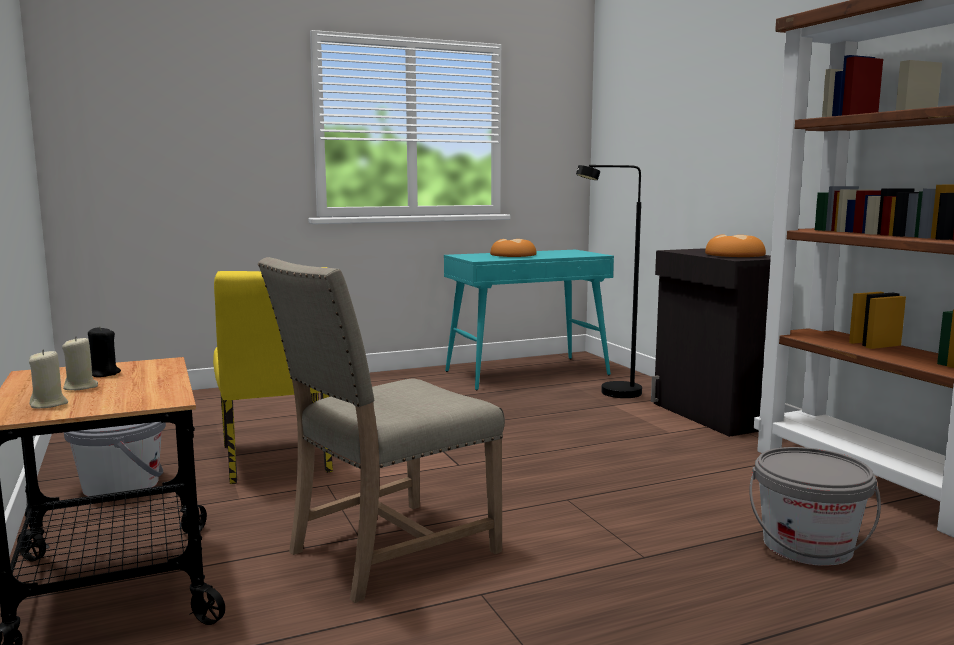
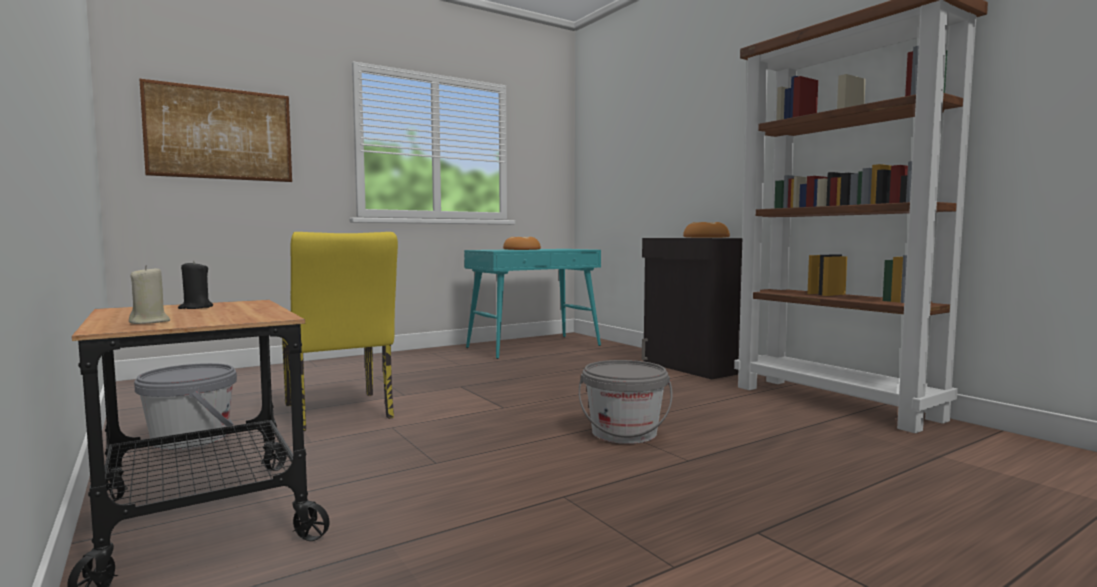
camera: 10 degrees left, 5 degrees down
beige candle [62,336,98,390] -> none
beige chair [258,257,505,603] -> none
black floor lamp [576,165,642,398] -> none
grey bucket [749,447,881,566] -> grey bucket moved to [579,360,673,444]
none -> picture [139,79,292,182]

